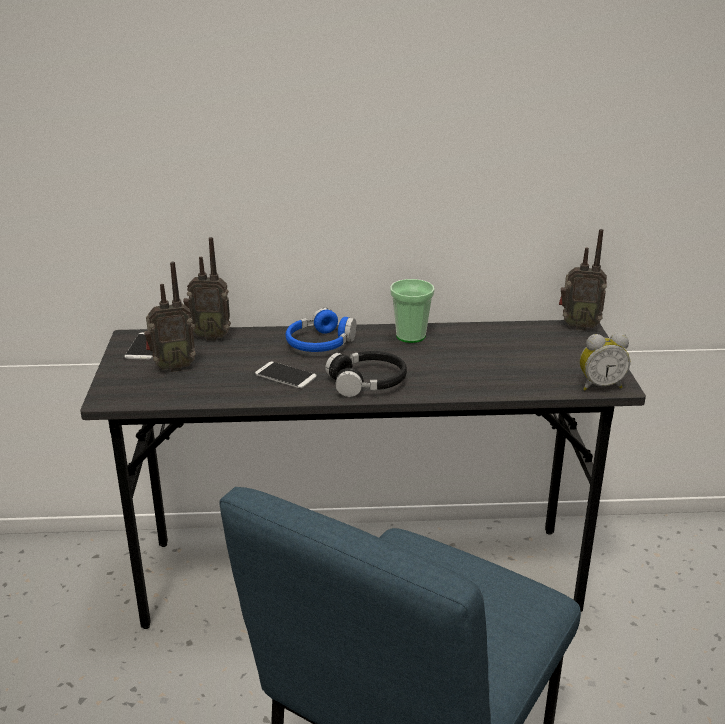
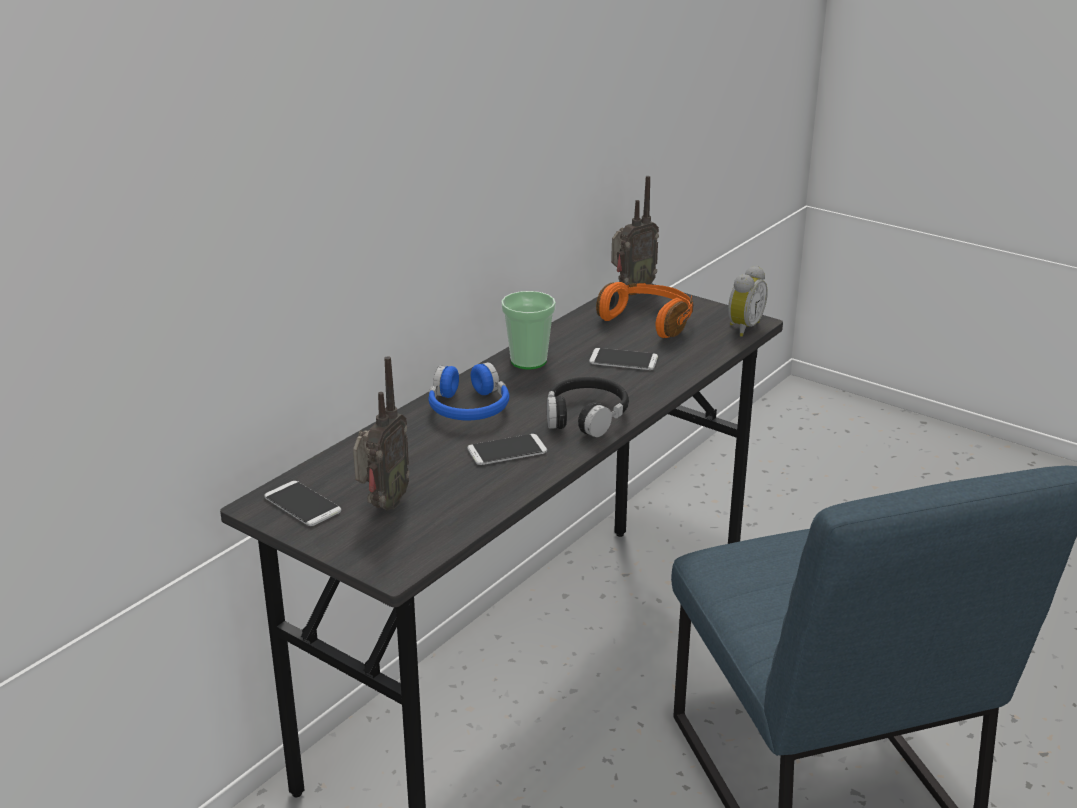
camera: 50 degrees left, 0 degrees up
radio [183,237,231,341] -> none
none -> phone [589,348,658,370]
none -> orange headphones [596,282,693,338]

